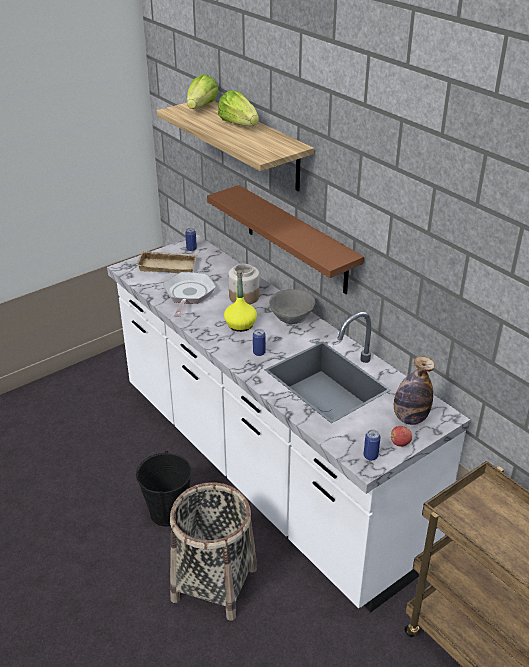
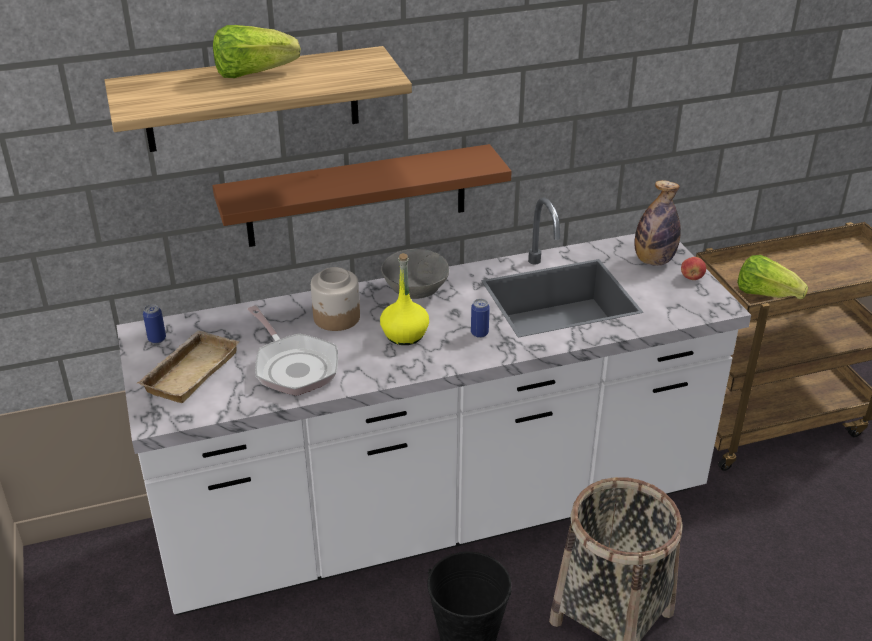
camera: 70 degrees left, 0 degrees up
frying pan [163,272,216,317] -> frying pan turned 150 degrees counterclockwise [247,306,338,396]
lettuce [187,74,219,109] -> lettuce moved to [737,255,808,299]
can [364,429,381,461] -> none

